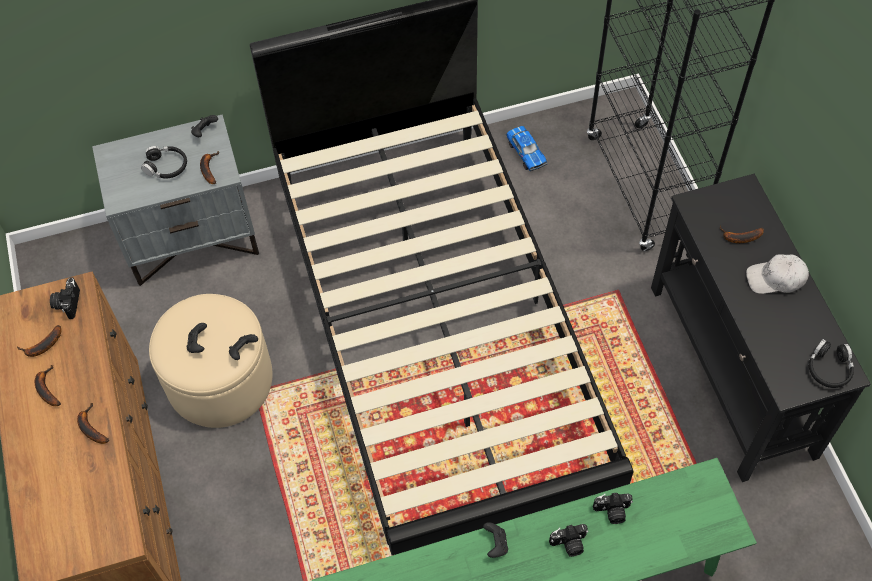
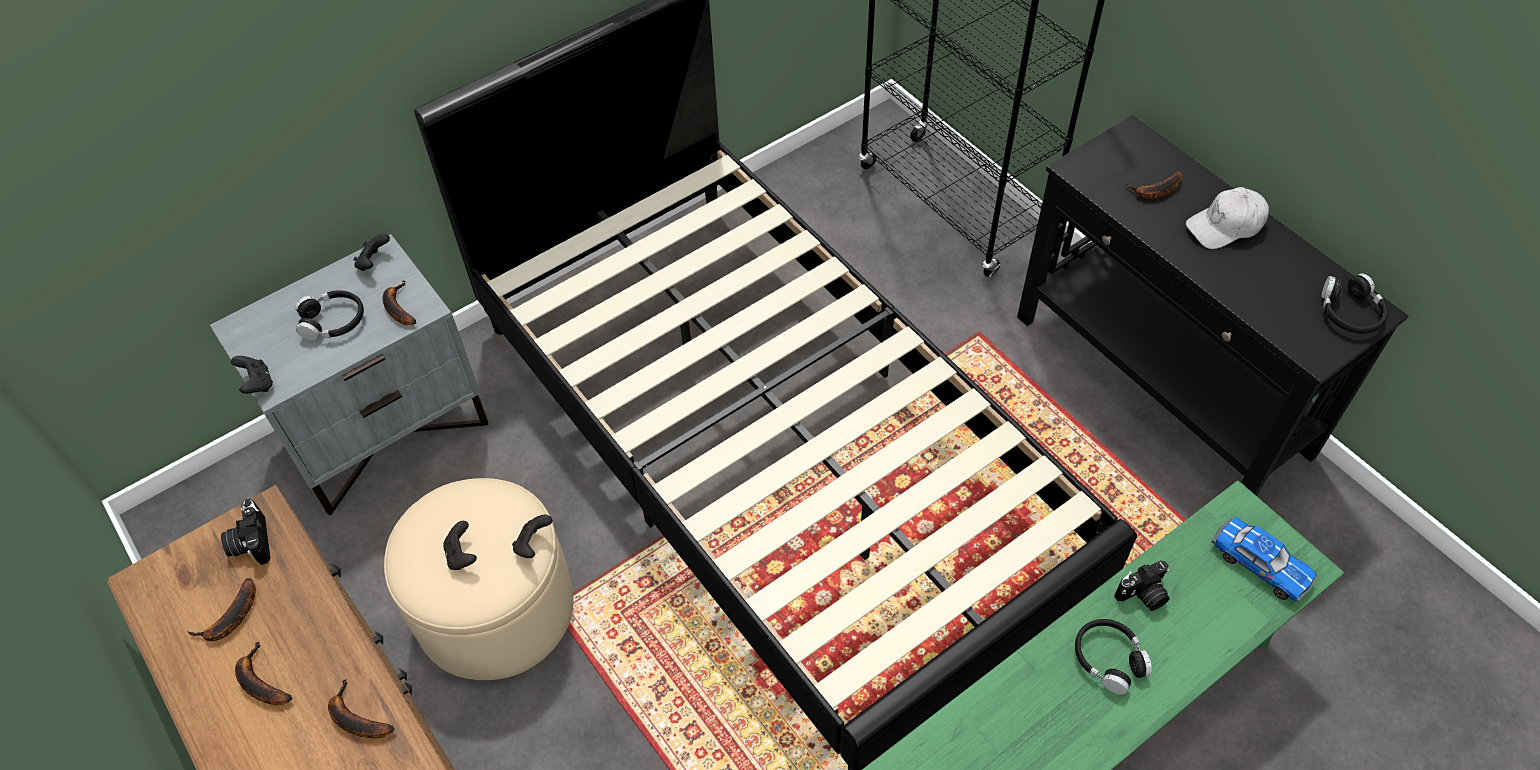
camera: 20 degrees left, 5 degrees down
black game controller [483,522,508,558] -> black game controller moved to [231,356,273,394]
toy car [506,126,547,171] -> toy car moved to [1211,517,1318,602]
camera [549,524,588,557] -> black headphones [1075,619,1152,695]

